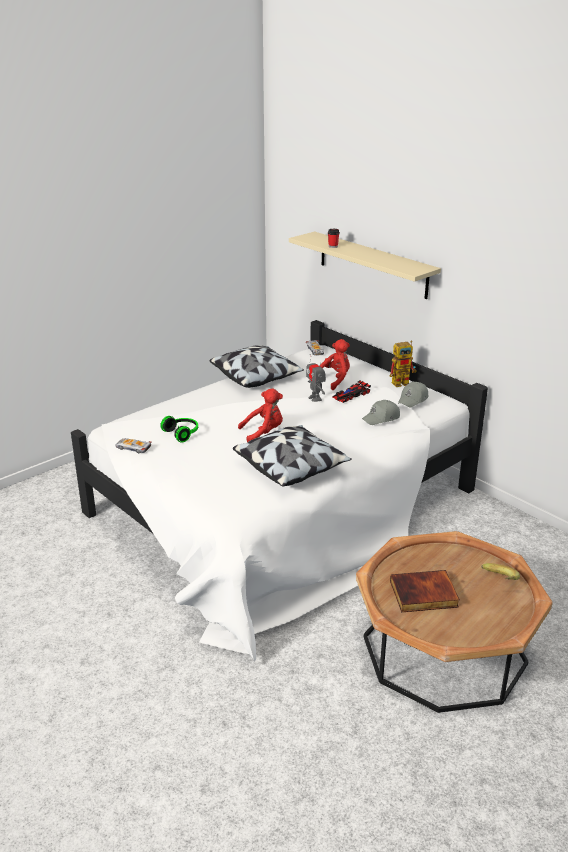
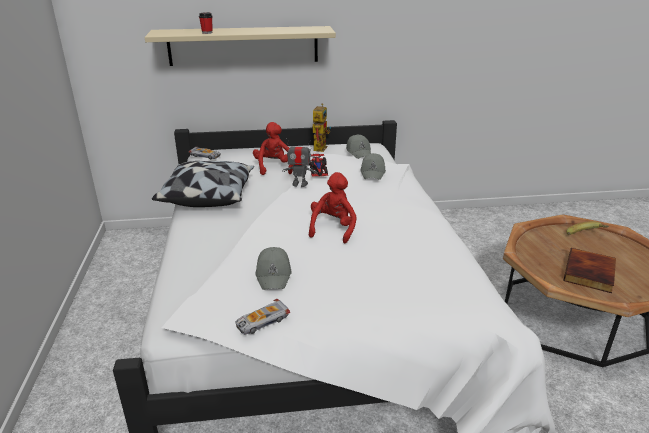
camera: 55 degrees left, 0 degrees up
headphones [160,416,198,443] -> grey cap [256,247,291,290]
pillow [233,425,352,487] -> none

